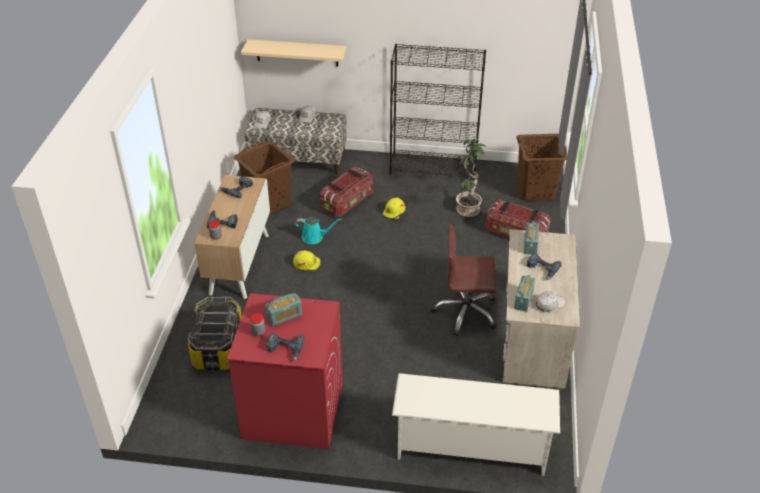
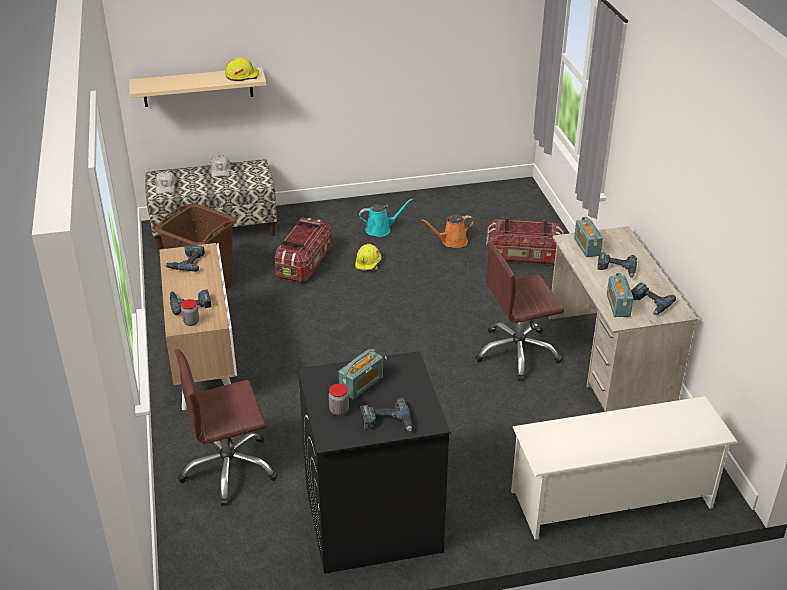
camera: 20 degrees left, 5 degrees down
storage box [188,297,242,371] -> brown office chair [175,349,278,506]
red washing machine [227,293,343,449] -> black washing machine [298,351,450,574]
yellow hard hat [293,251,321,271] -> yellow hard hat moved to [225,57,259,81]
turquoise watering can [295,217,341,244] -> turquoise watering can moved to [359,199,413,237]
black bookcase [389,44,486,179] -> none
potted plant [456,138,487,217] -> orange watering can [421,215,474,248]
brown laundry basket [516,134,567,201] -> none
white cap [536,291,565,312] -> power drill [631,283,676,315]

